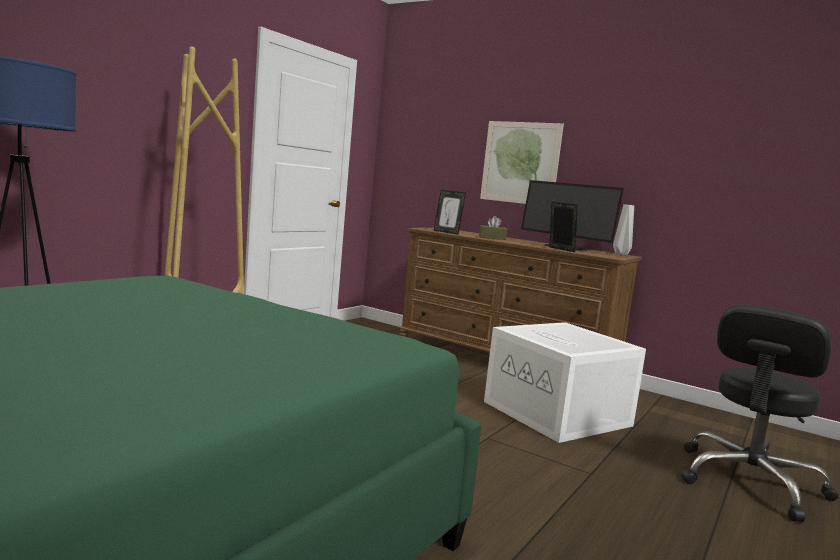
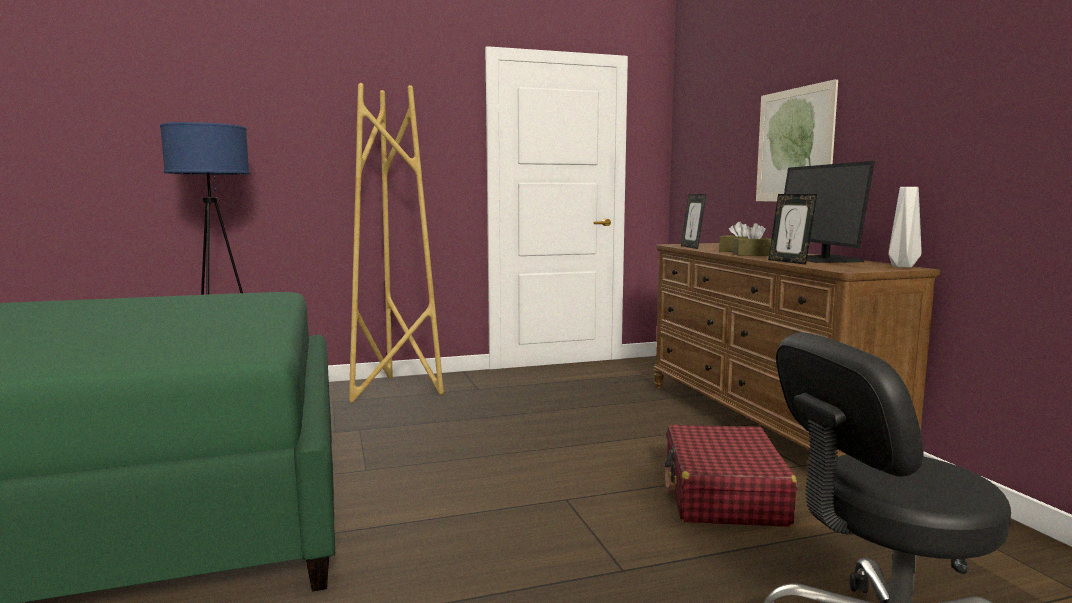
camera: 40 degrees right, 0 degrees up
white storage box [484,322,646,443] -> red suitcase [665,424,797,527]
picture frame [550,202,578,252] -> picture frame turned 150 degrees clockwise [768,194,817,265]
none -> brown tissue box [733,223,771,256]

